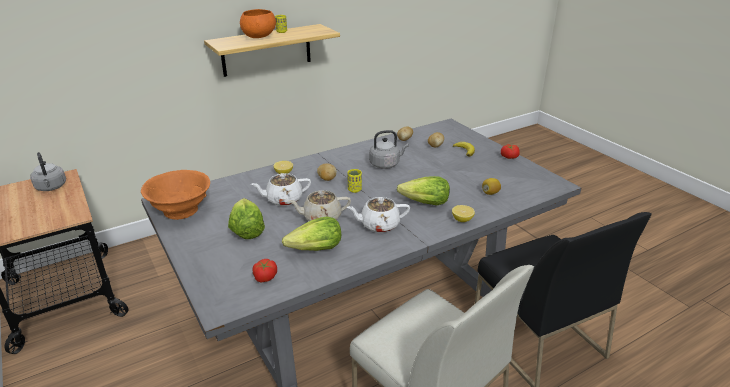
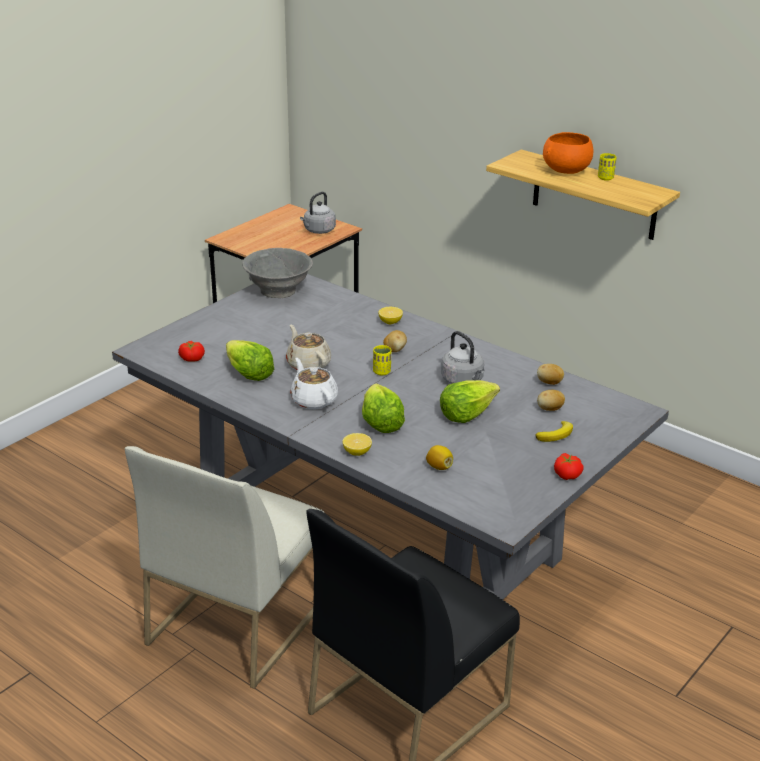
camera: 70 degrees right, 0 degrees up
orange bowl [141,170,210,220] -> grey bowl [242,248,313,298]
lettuce [228,198,265,239] -> lettuce moved to [440,380,500,423]
white teapot [251,173,311,206] -> none

